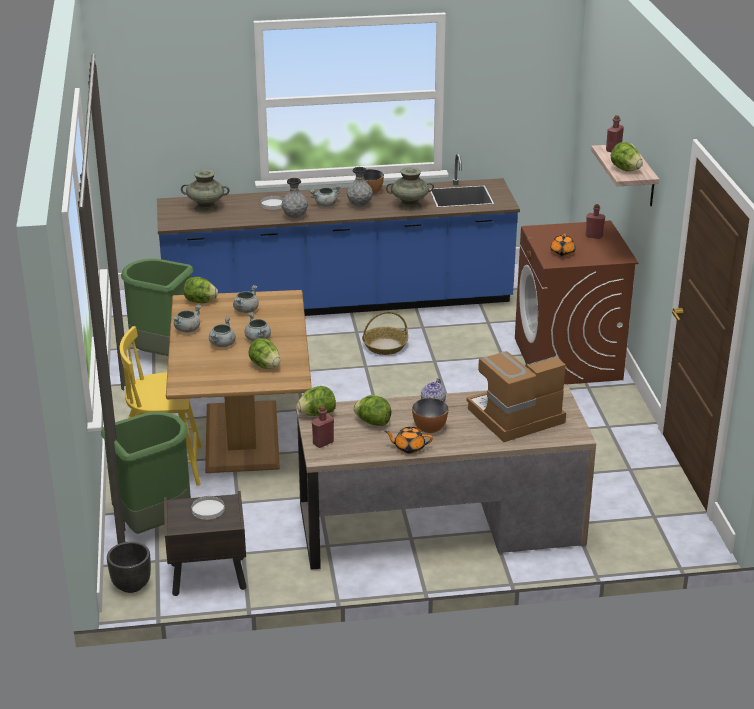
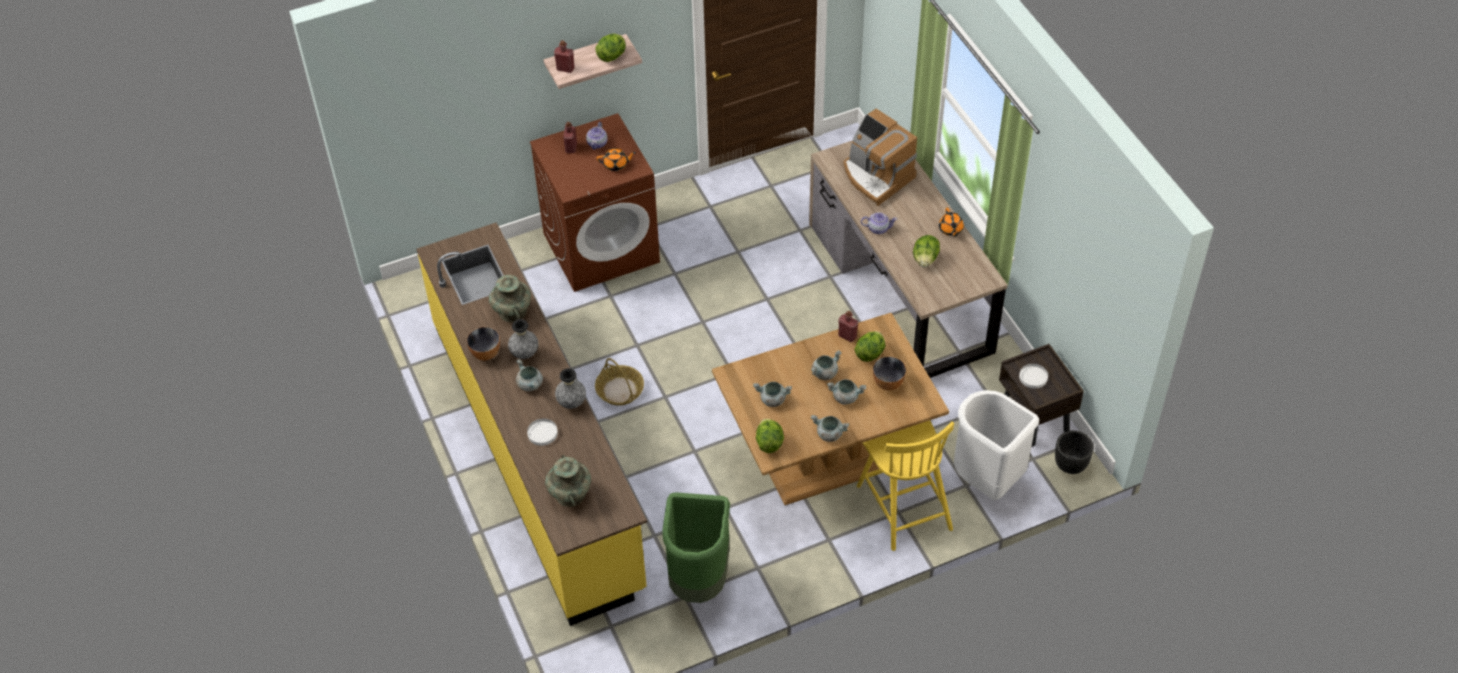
camera: 105 degrees left, 20 degrees up
green trash can [101,412,191,534] -> white trash can [954,390,1039,500]
blue counter [157,153,520,316] -> yellow counter [416,222,647,626]
lettuce [297,386,336,416] -> none
red bottle [312,406,334,448] -> red bottle moved to [838,311,858,342]
bowl [412,398,449,433] -> bowl moved to [873,357,906,391]
none -> teapot [586,122,608,150]

